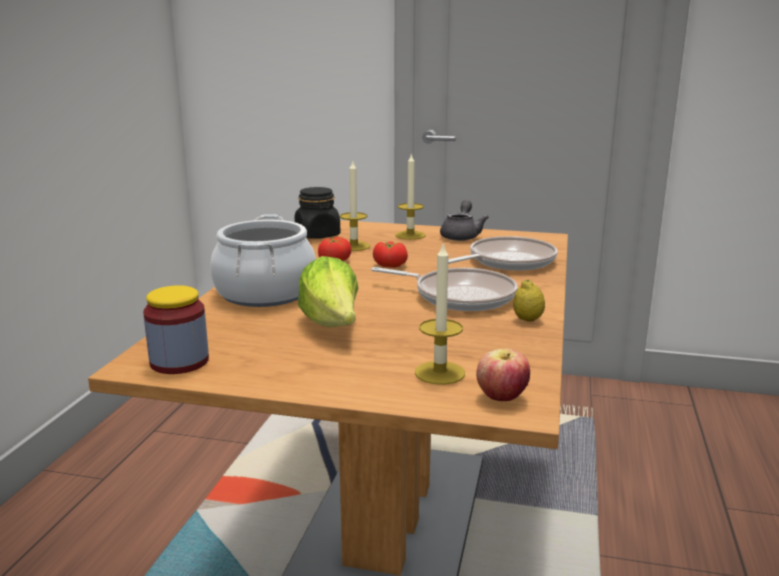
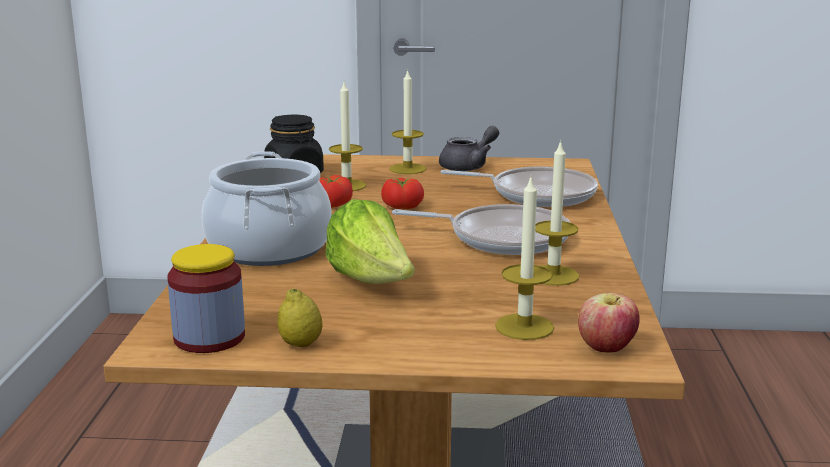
camera: 10 degrees left, 0 degrees up
grey teapot [440,200,489,241] -> grey teapot turned 45 degrees clockwise [439,126,499,171]
frying pan [448,236,558,271] -> frying pan turned 60 degrees clockwise [440,166,598,207]
lemon [513,280,545,322] -> lemon moved to [277,289,323,347]
none -> candle [535,140,579,286]

